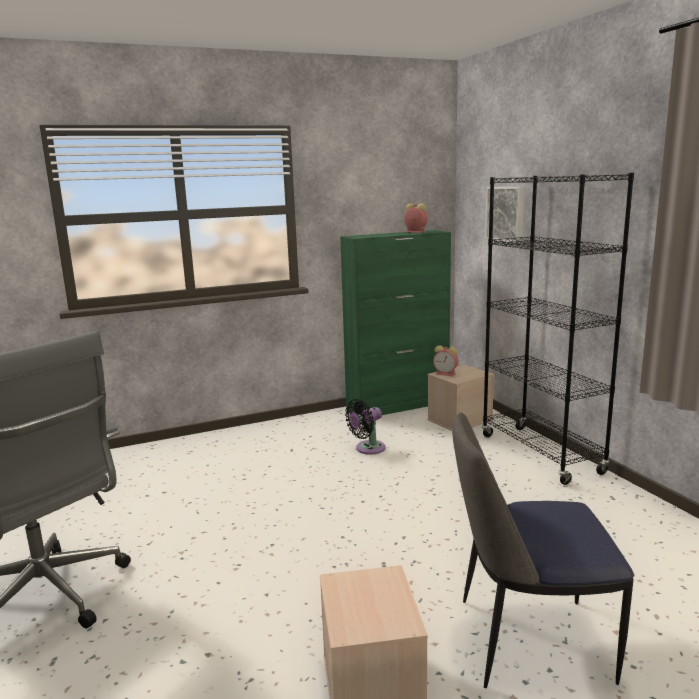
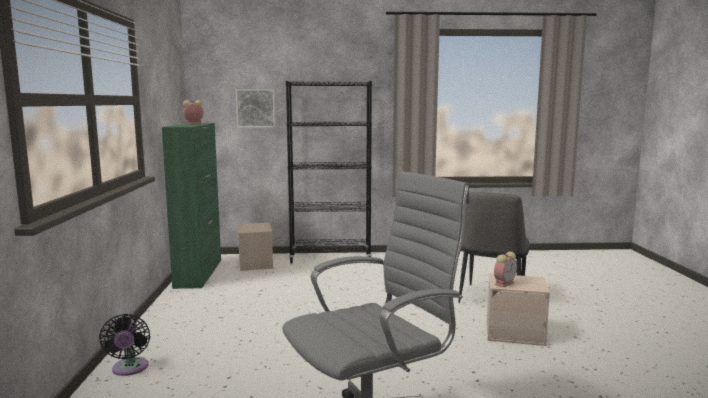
camera: 70 degrees left, 5 degrees down
black fan [345,399,386,455] -> black fan moved to [99,314,150,376]
alarm clock [433,345,459,376] -> alarm clock moved to [494,252,517,287]

